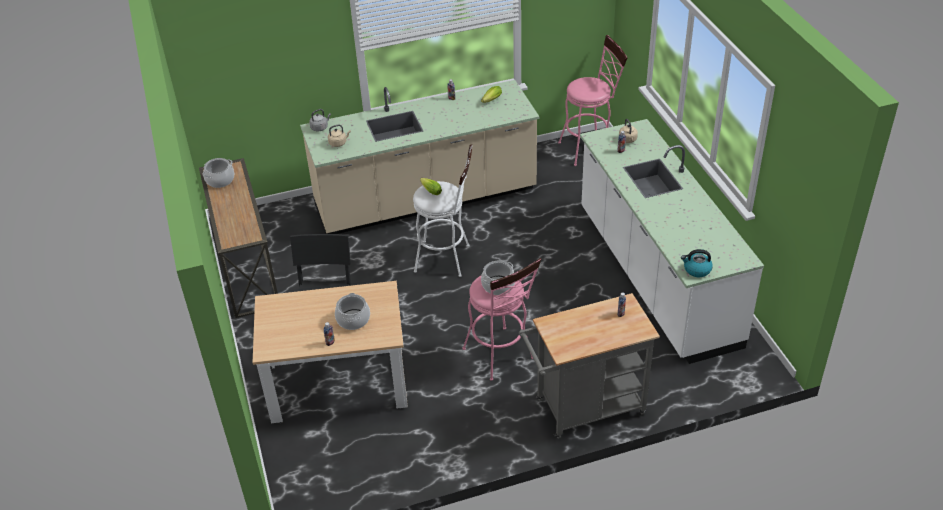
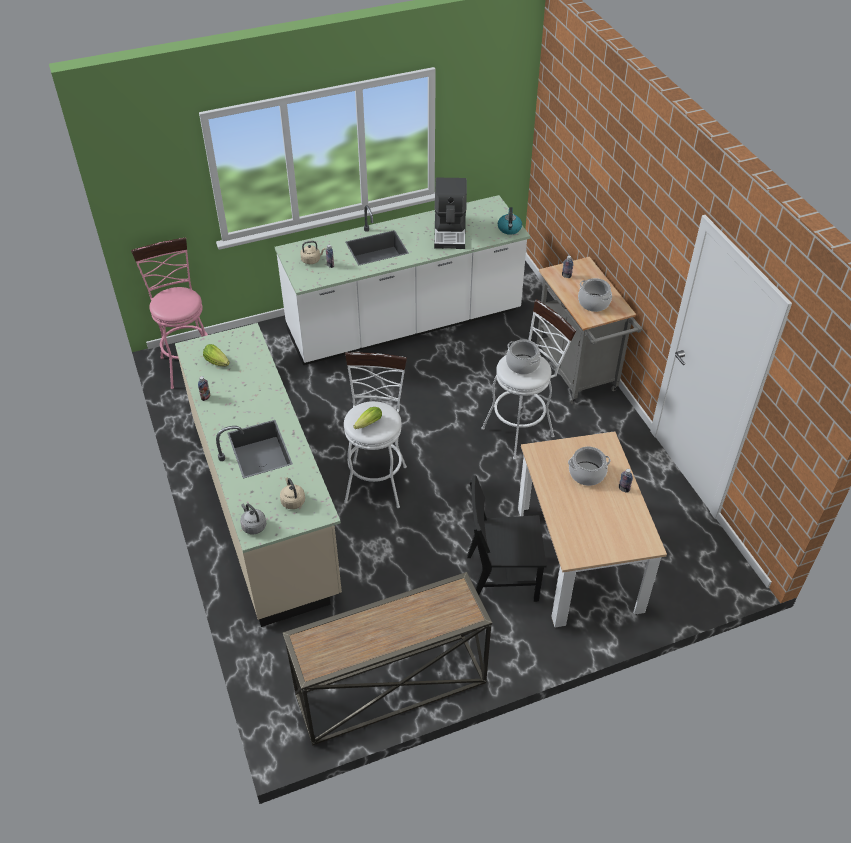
camera: 95 degrees left, 5 degrees up
cooking pot [202,158,234,188] -> cooking pot moved to [578,278,612,312]
pink stool [462,258,541,381] -> white stool [481,299,576,460]
none -> coffee machine [434,178,467,249]

